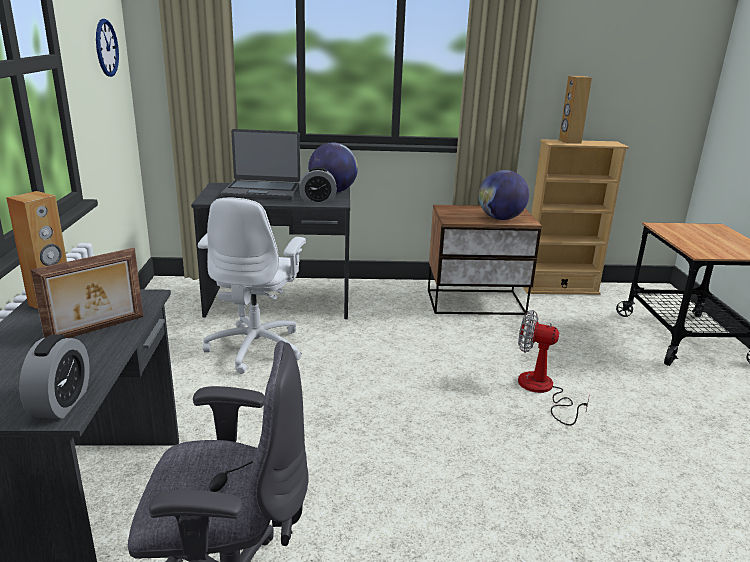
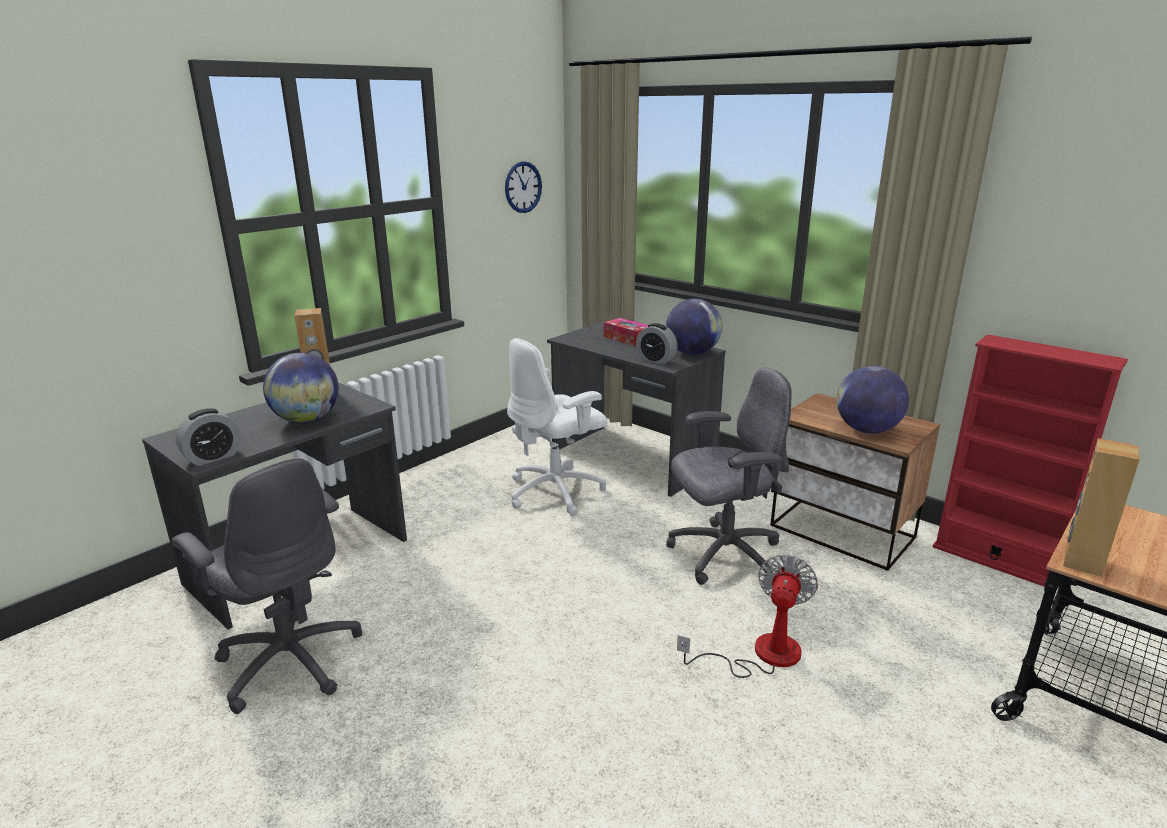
camera: 45 degrees right, 0 degrees up
picture frame [30,248,143,338] -> globe [263,353,339,423]
laptop [221,129,300,200] -> tissue box [604,318,648,346]
fan [518,310,589,425] -> fan turned 45 degrees clockwise [677,554,818,678]
beige bookcase [523,139,629,295] -> red bookcase [933,335,1128,587]
brown speaker [559,76,592,144] -> brown speaker moved to [1063,438,1140,577]
none -> grey office chair [666,368,792,585]

